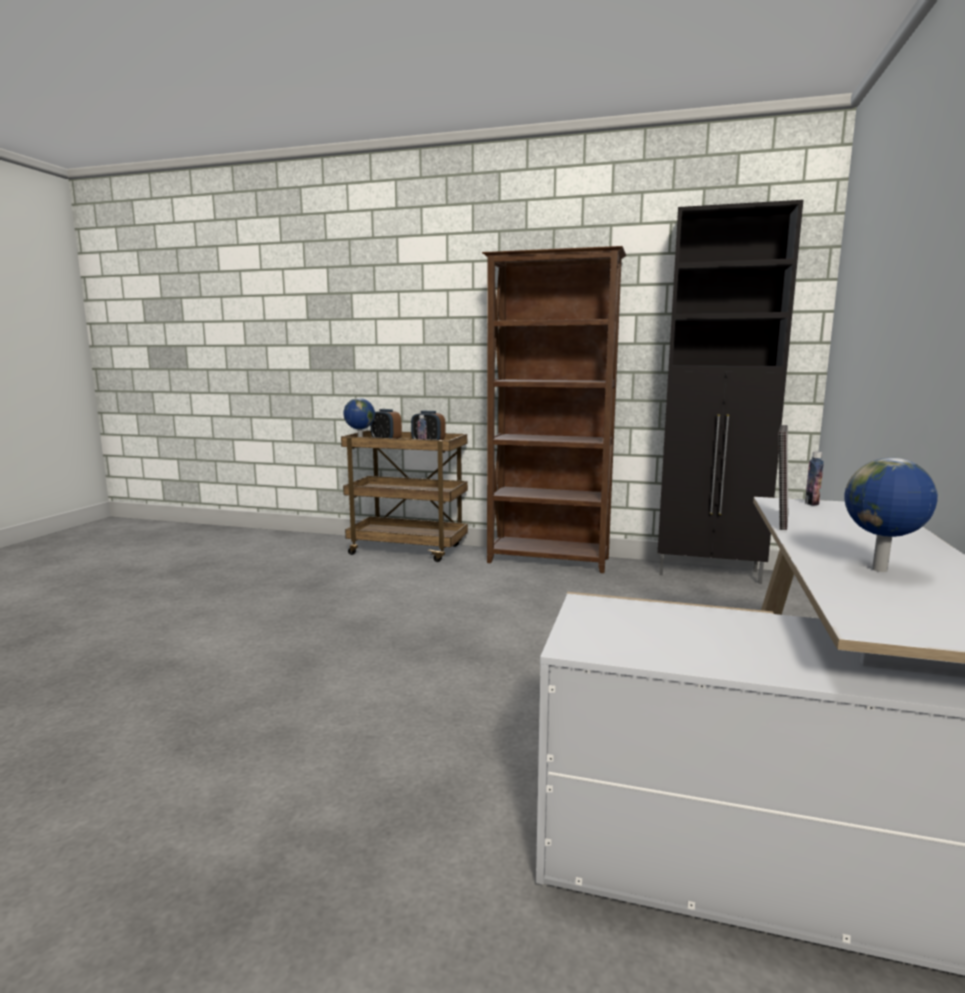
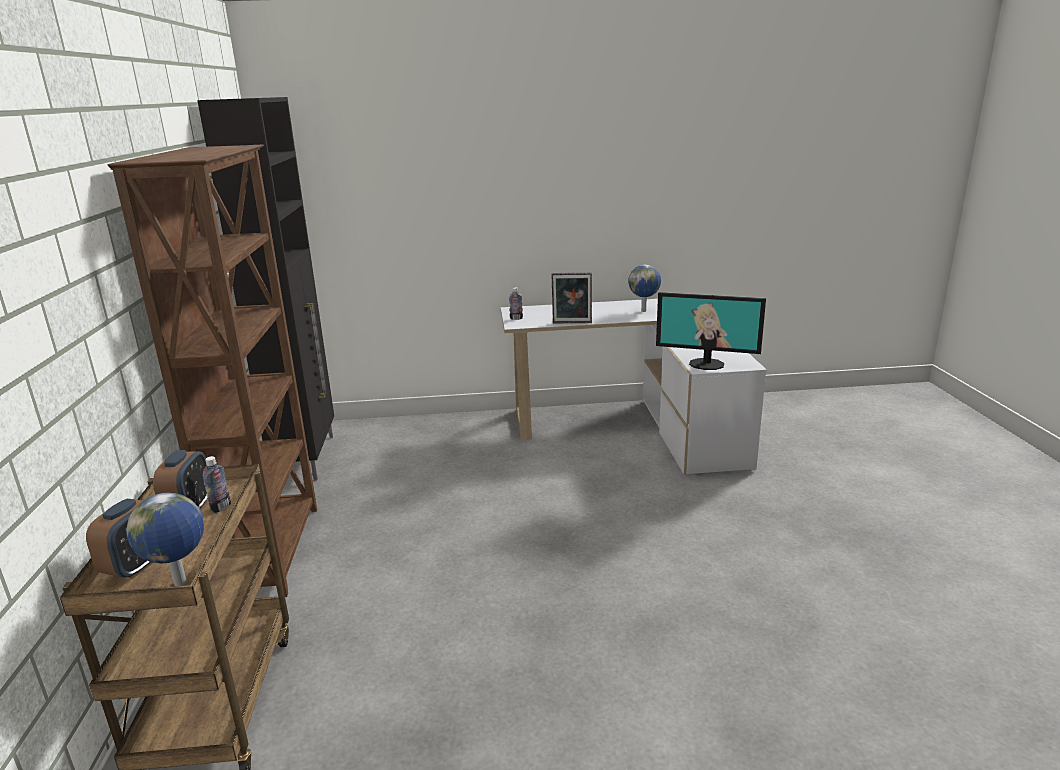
camera: 110 degrees left, 10 degrees up
none -> monitor [656,292,766,370]

